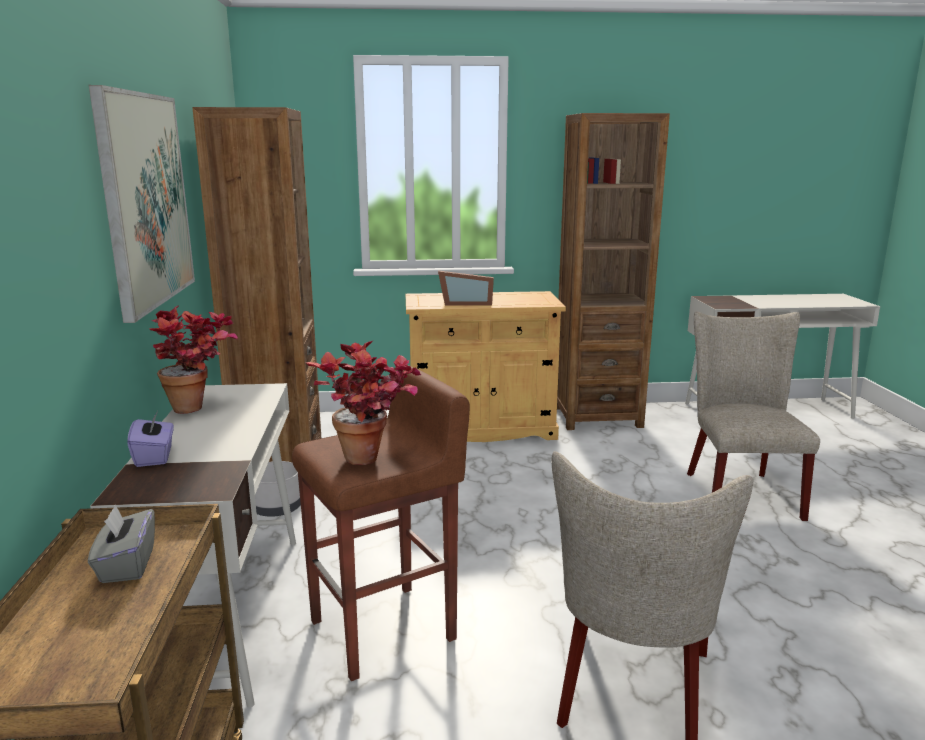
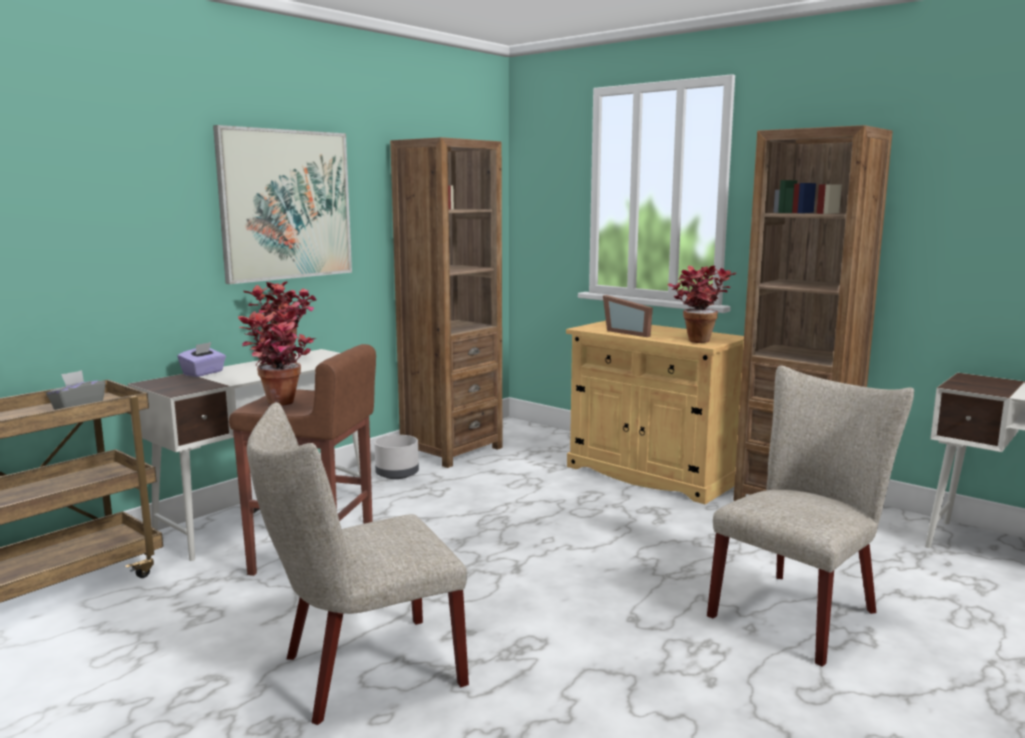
camera: 45 degrees right, 5 degrees down
none -> potted plant [667,266,736,343]

